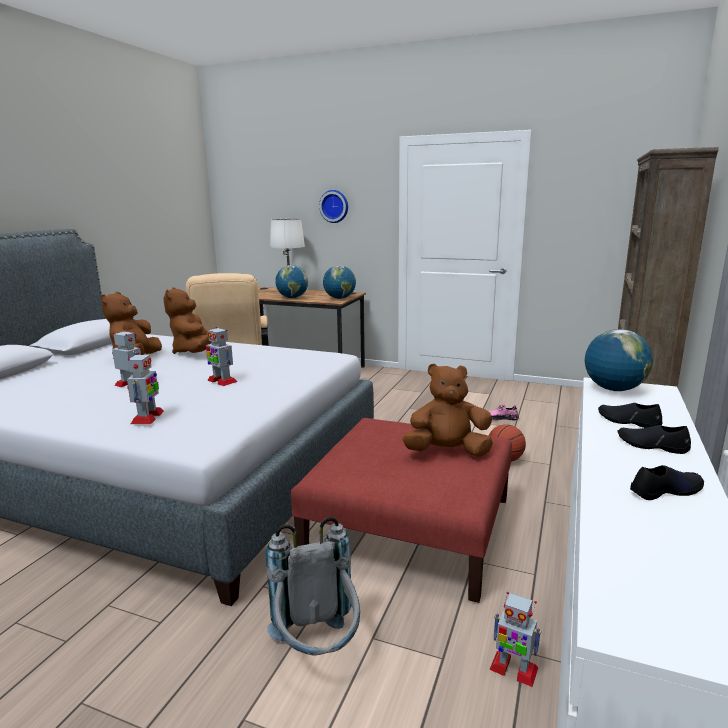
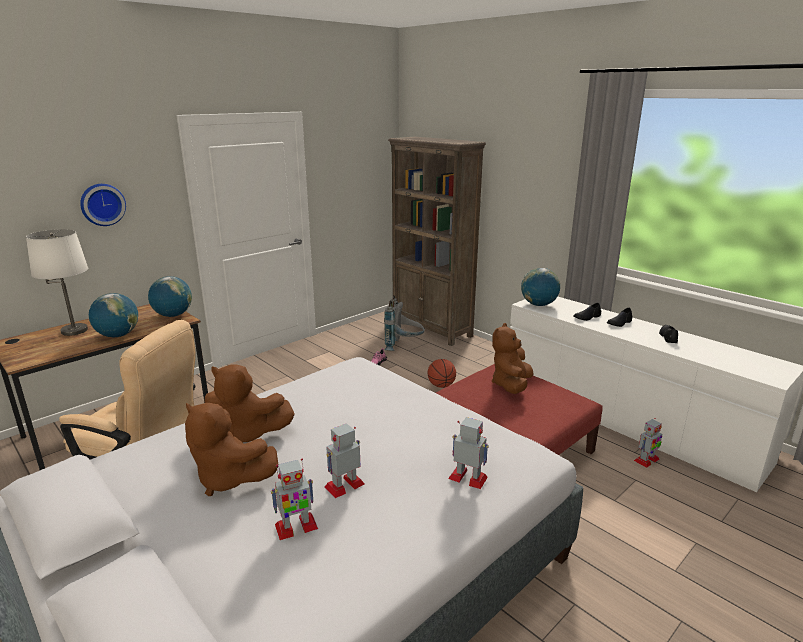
camera: 65 degrees left, 5 degrees up
toy robot [206,327,237,386] -> toy robot moved to [271,458,318,540]
grey backpack [266,517,360,655] -> grey backpack moved to [384,295,425,351]

